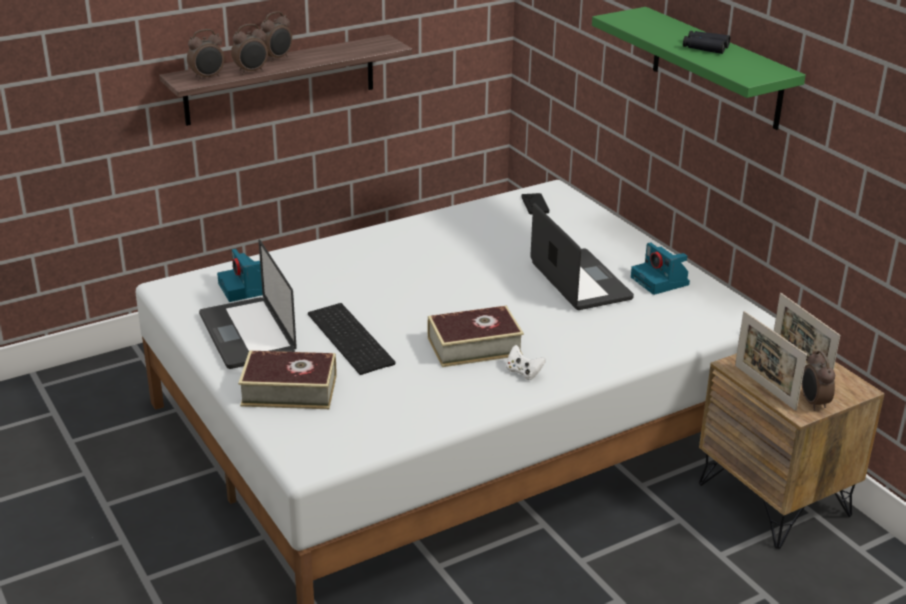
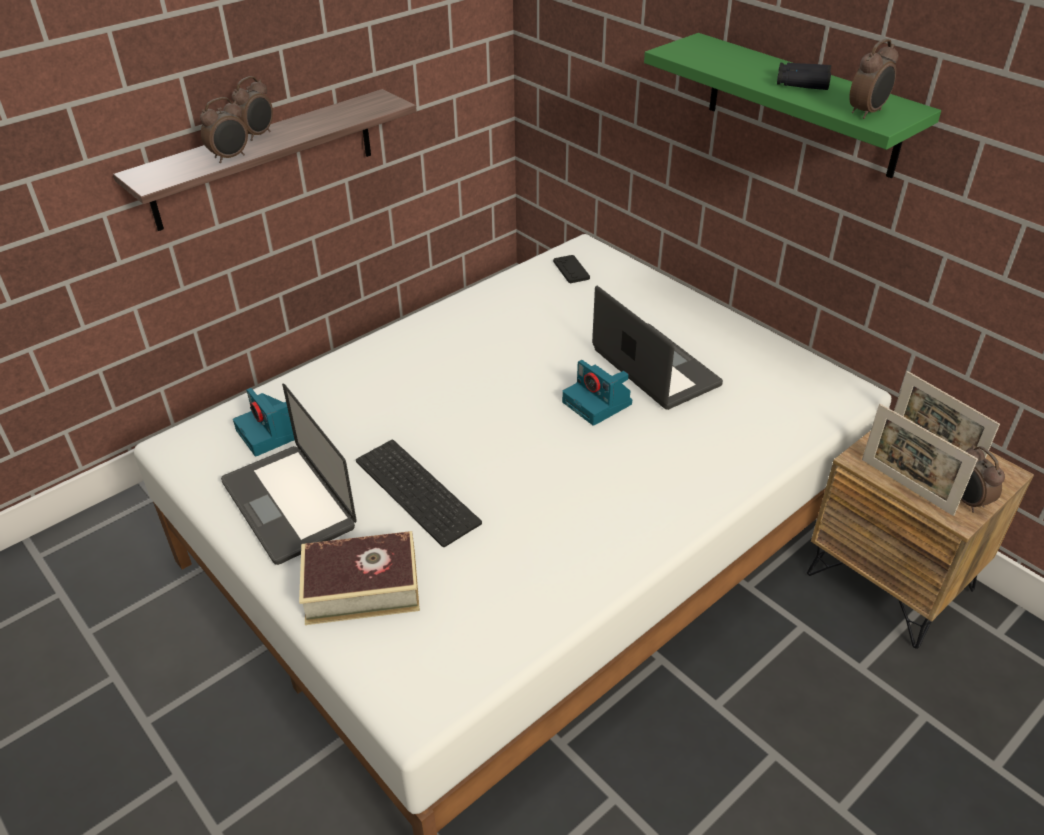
camera: 10 degrees left, 10 degrees up
alarm clock [187,29,224,80] -> alarm clock moved to [849,39,899,119]
book [427,306,524,367] -> none
white game controller [506,345,546,380] -> none
camera [631,242,690,295] -> camera moved to [562,360,632,426]

